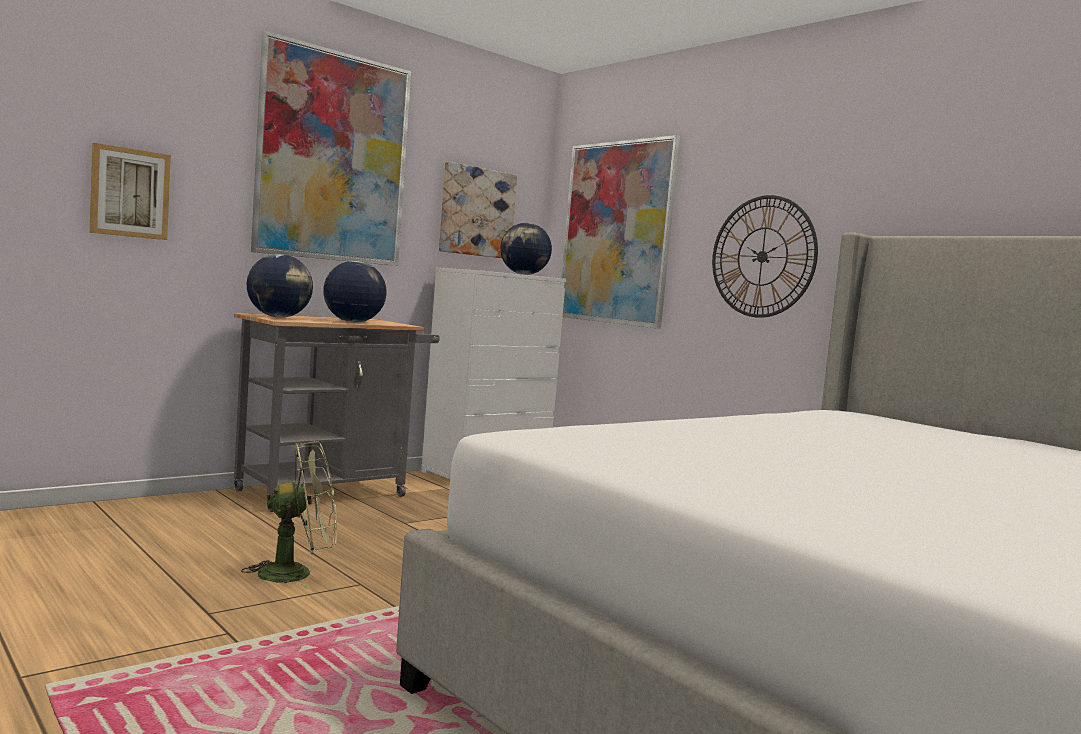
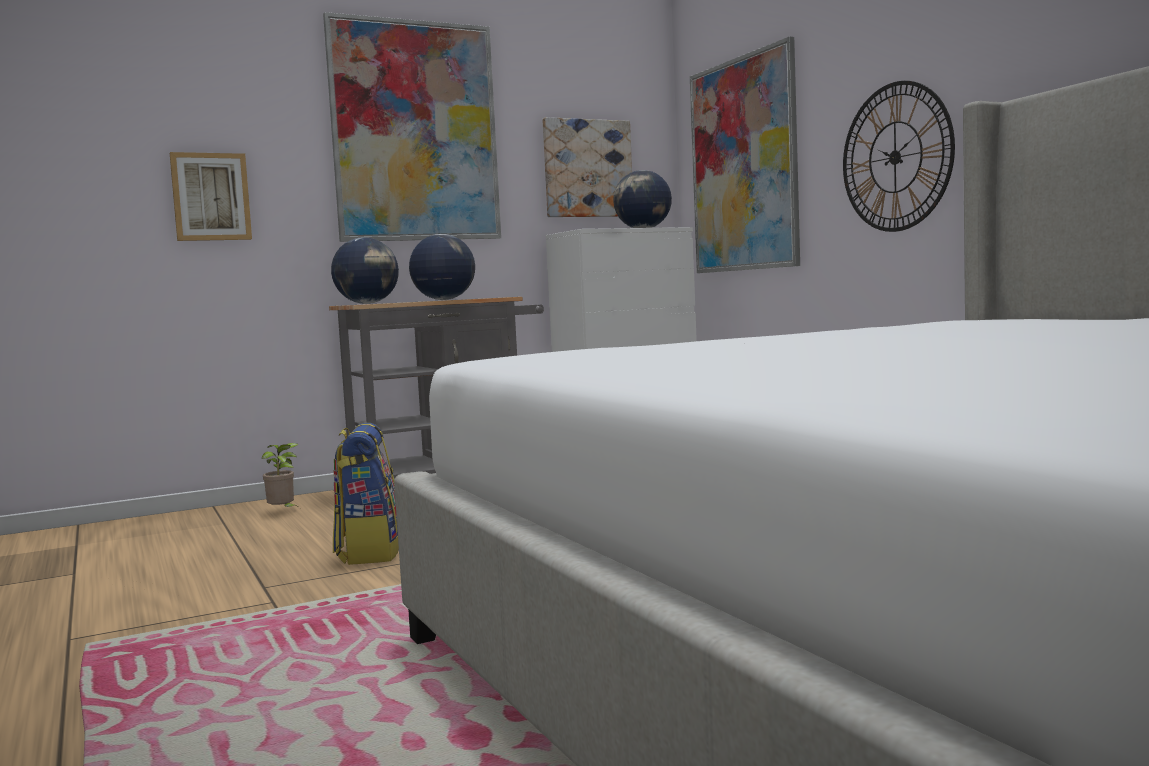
camera: 15 degrees right, 0 degrees up
green fan [241,441,337,589] -> backpack [333,423,399,565]
none -> potted plant [262,443,299,507]

